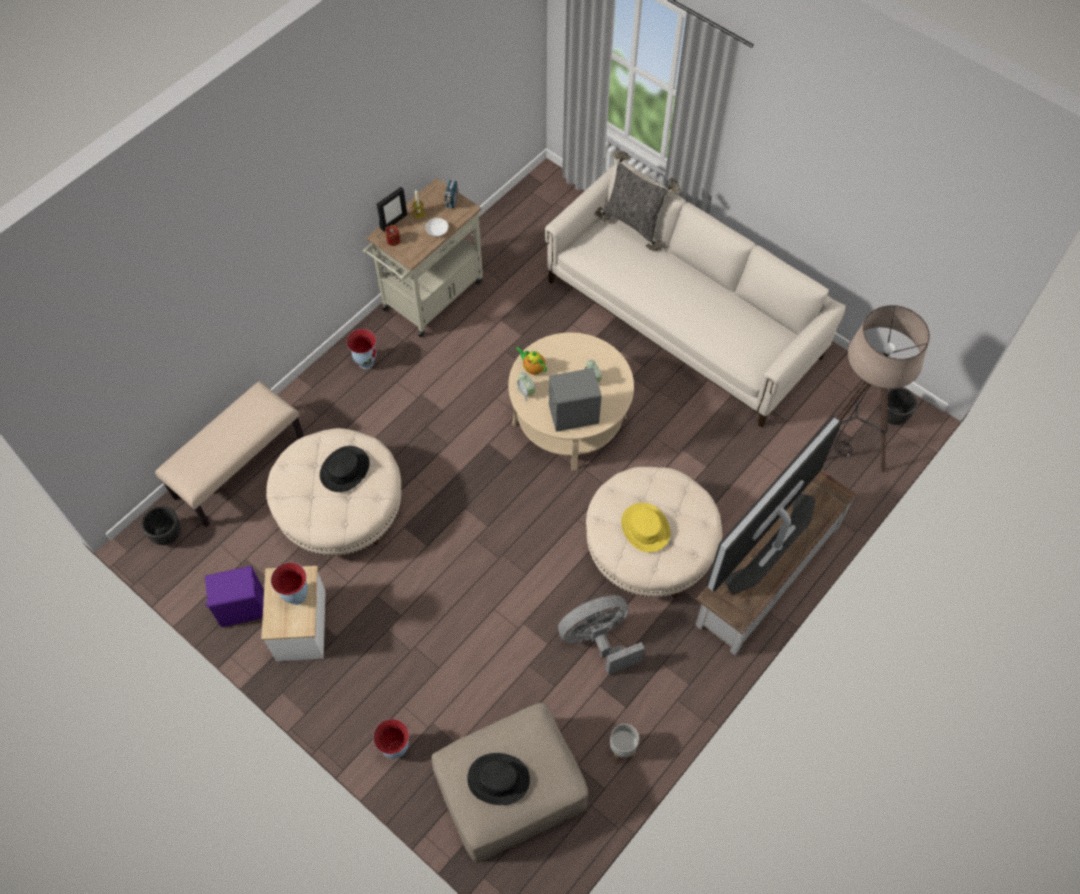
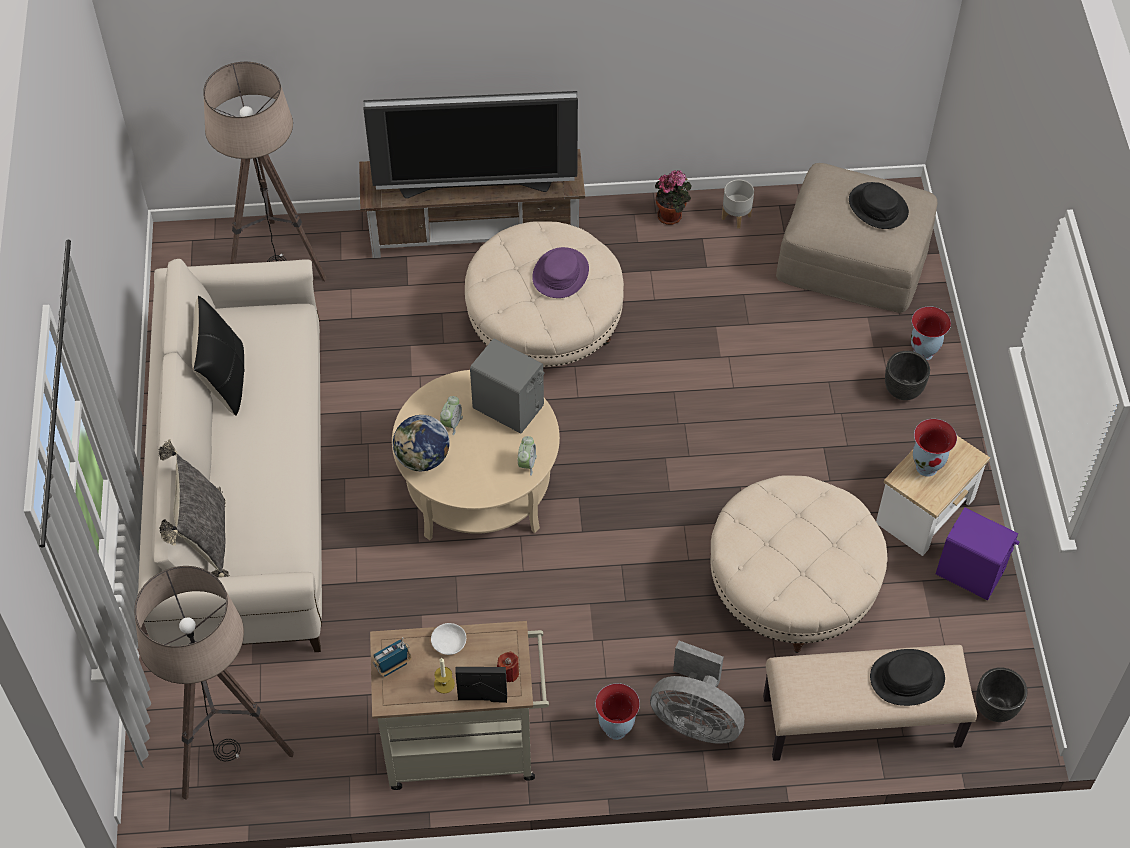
camera: 135 degrees left, 5 degrees down
black hat [320,446,370,492] -> black hat moved to [870,649,945,706]
teapot [516,347,547,375] -> none
grey fan [558,595,644,675] -> grey fan moved to [650,641,744,744]
yellow hat [621,503,671,552] -> purple hat [532,247,589,298]
black planter [880,387,917,425] -> black planter moved to [885,351,930,400]
none -> floor lamp [134,566,294,800]
none -> black pillow [192,296,245,416]
none -> globe [393,415,450,471]
none -> potted plant [655,170,692,225]

